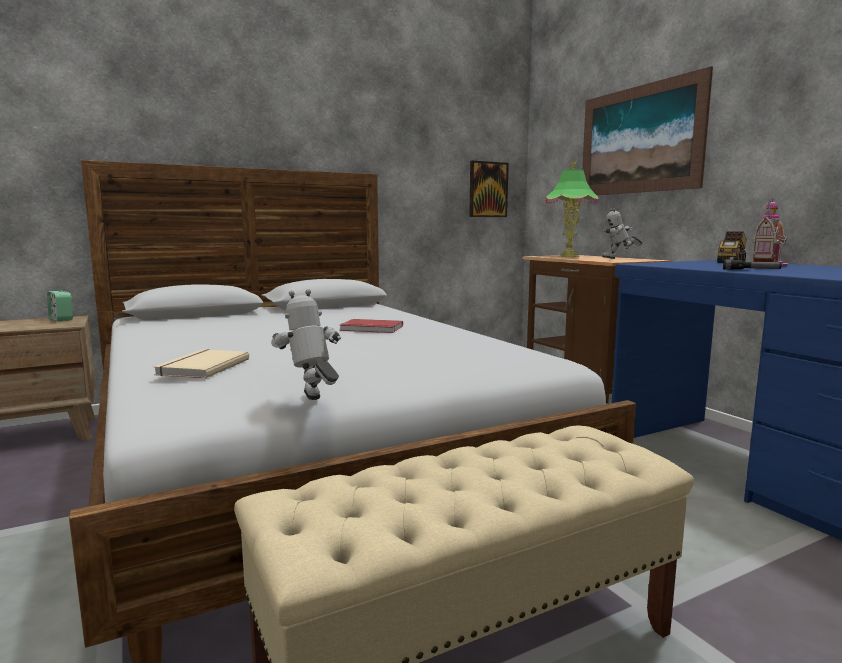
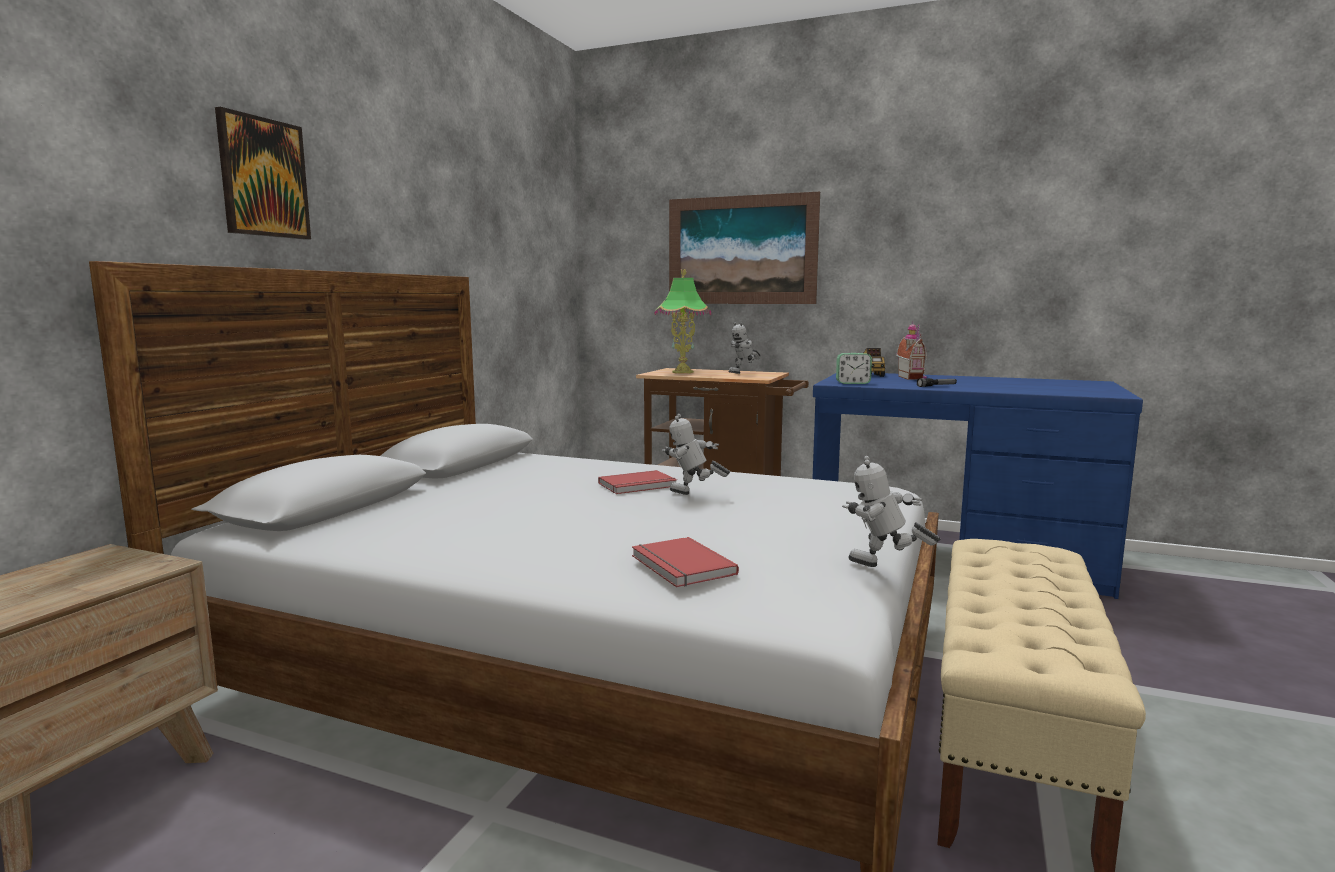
camera: 40 degrees left, 0 degrees up
alarm clock [47,291,73,321] -> alarm clock moved to [836,353,872,384]
beige book [154,349,249,378] -> red book [632,537,739,587]
picture [469,161,509,217] -> picture moved to [215,107,311,240]
none -> toy robot [662,414,730,495]

